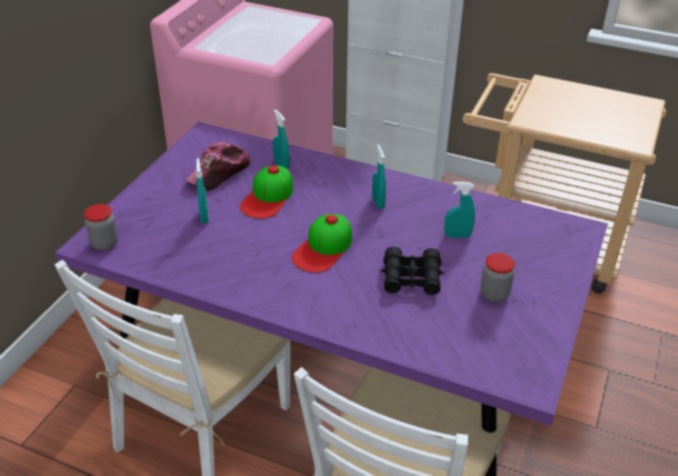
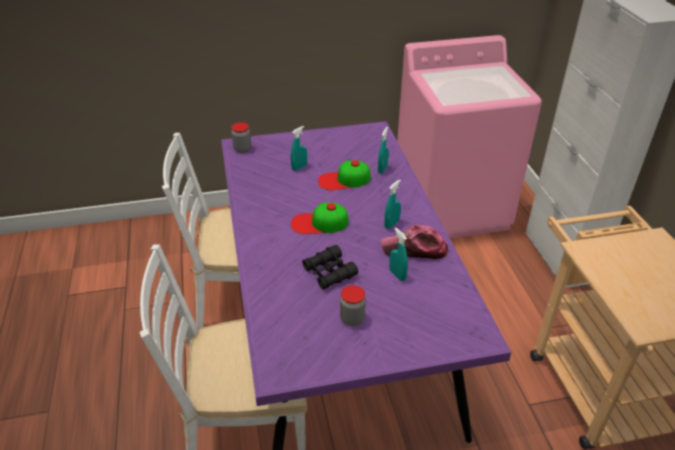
camera: 55 degrees right, 0 degrees up
cap [186,142,251,191] -> cap moved to [381,225,448,259]

